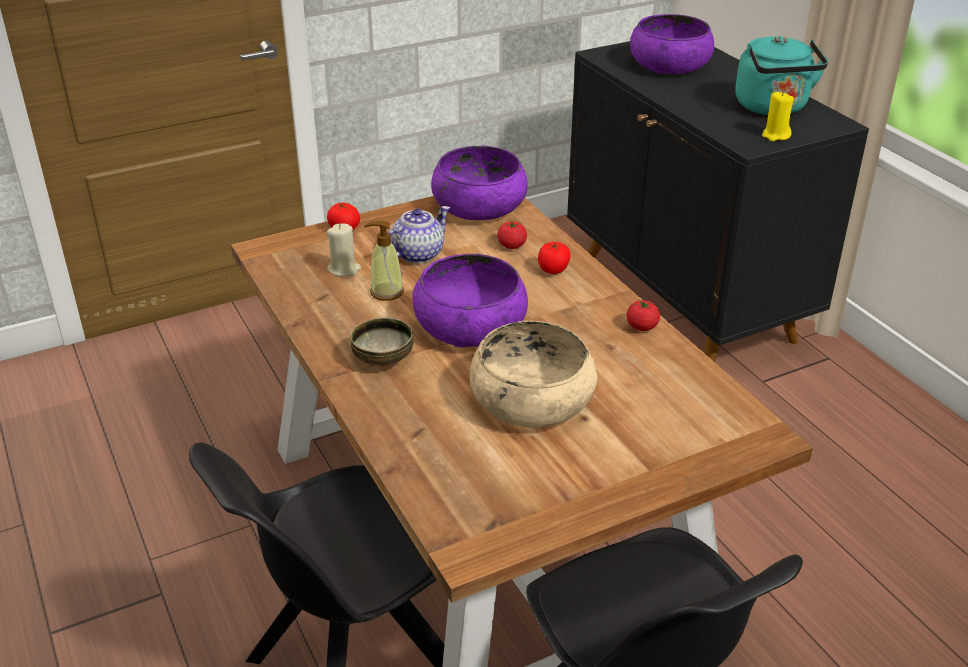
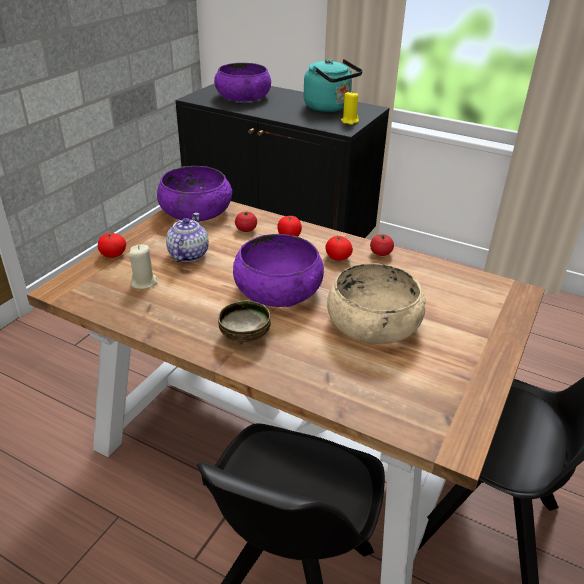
camera: 35 degrees left, 0 degrees up
soap dispenser [364,221,404,301] -> none
none -> tomato [325,236,353,261]

